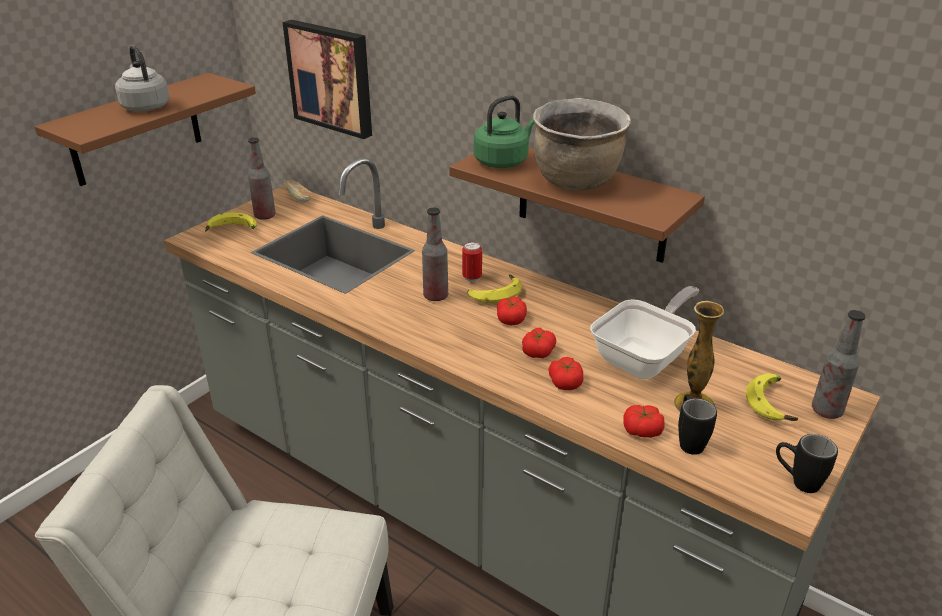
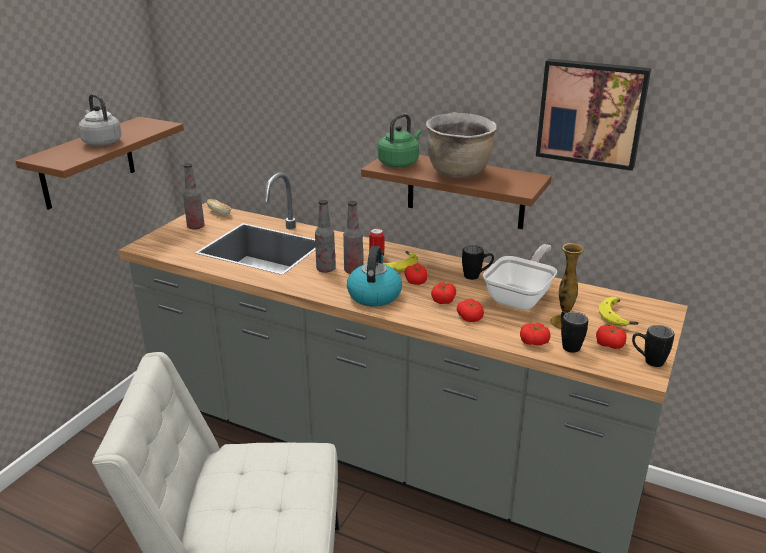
camera: 10 degrees left, 5 degrees down
banana [205,212,257,232] -> none
picture [283,20,372,139] -> picture moved to [536,59,651,171]
bottle [812,310,866,419] -> bottle moved to [315,199,336,273]
none -> kettle [347,246,402,306]
none -> black mug [462,245,494,280]
none -> tomato [596,325,626,349]

